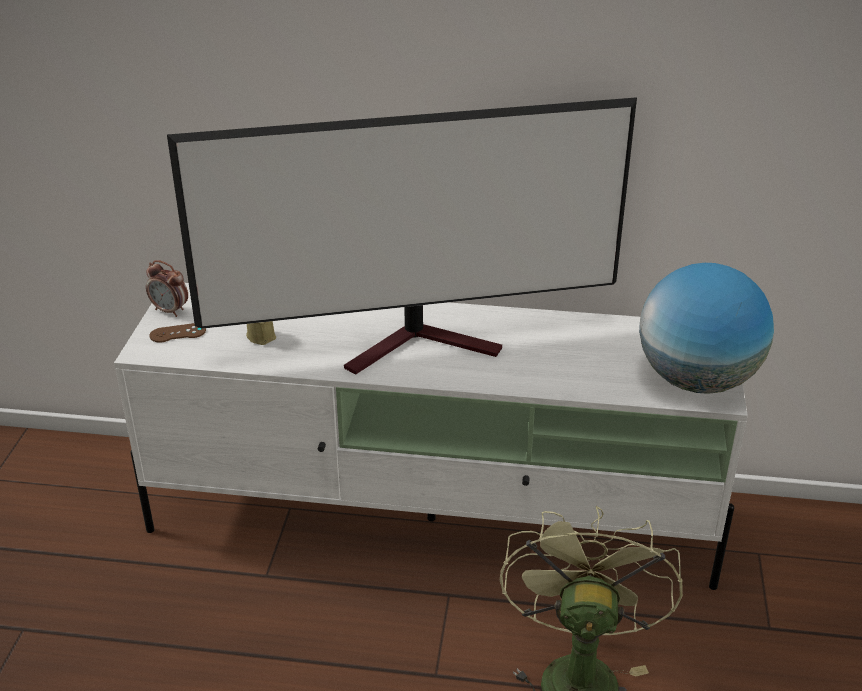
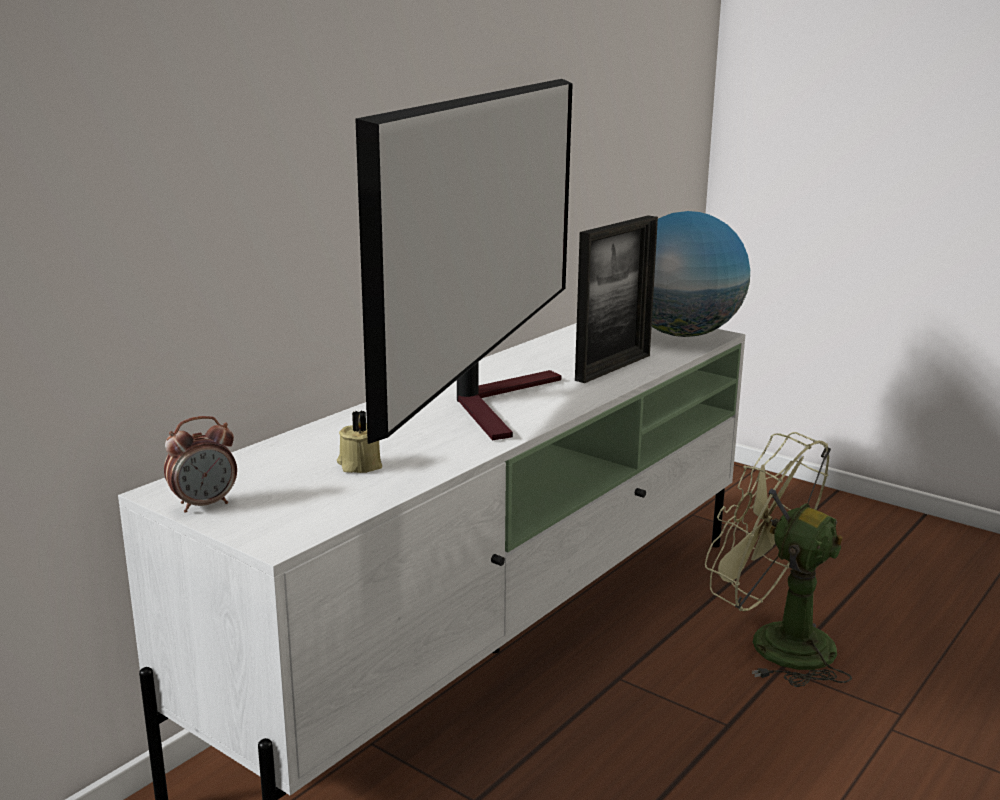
camera: 60 degrees left, 15 degrees down
brown game controller [150,323,206,342] -> none
none -> picture frame [575,216,658,383]

